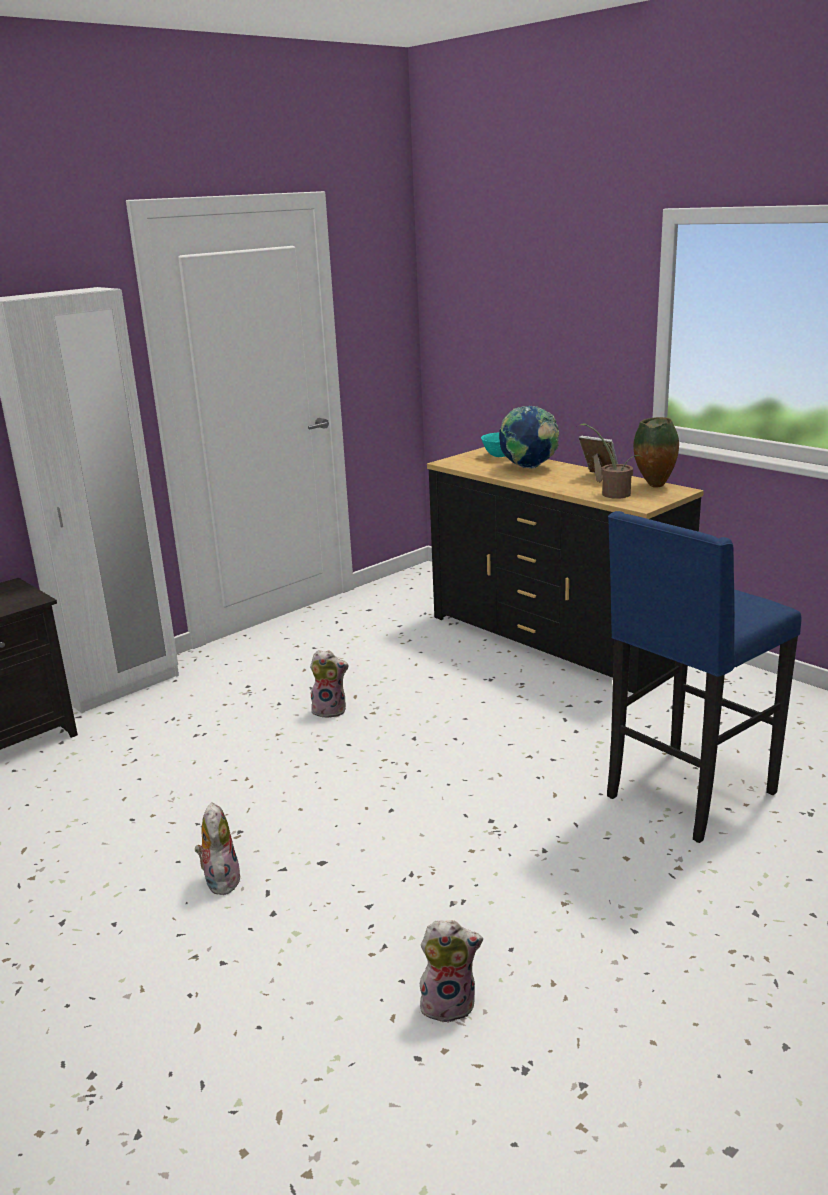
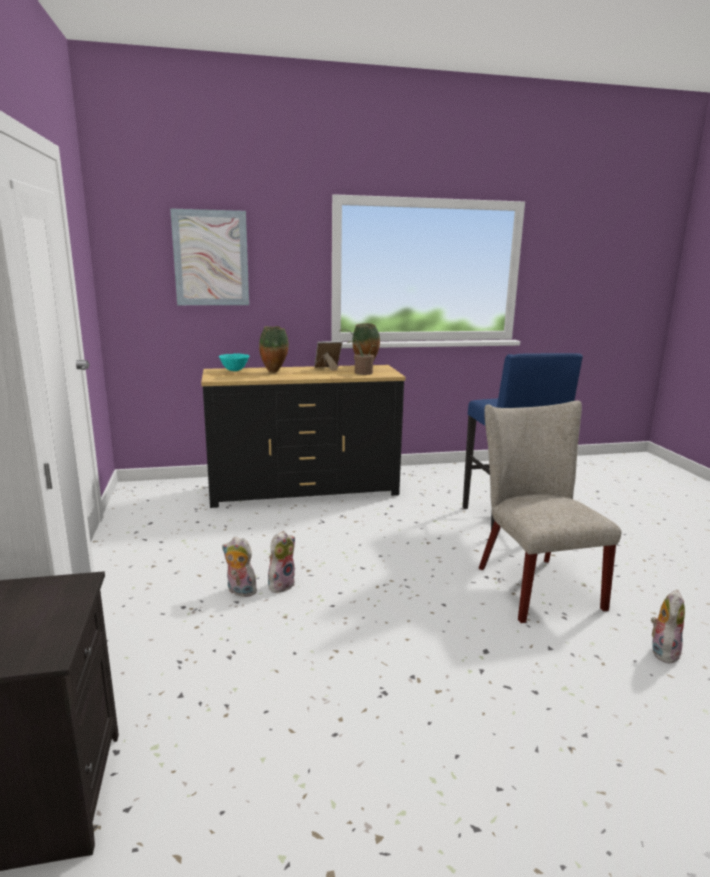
camera: 60 degrees left, 5 degrees down
plush toy [195,802,241,895] -> plush toy moved to [222,537,257,597]
globe [499,406,559,468] -> vase [259,326,289,373]
none -> picture [170,208,249,305]
none -> beige chair [478,401,621,623]

